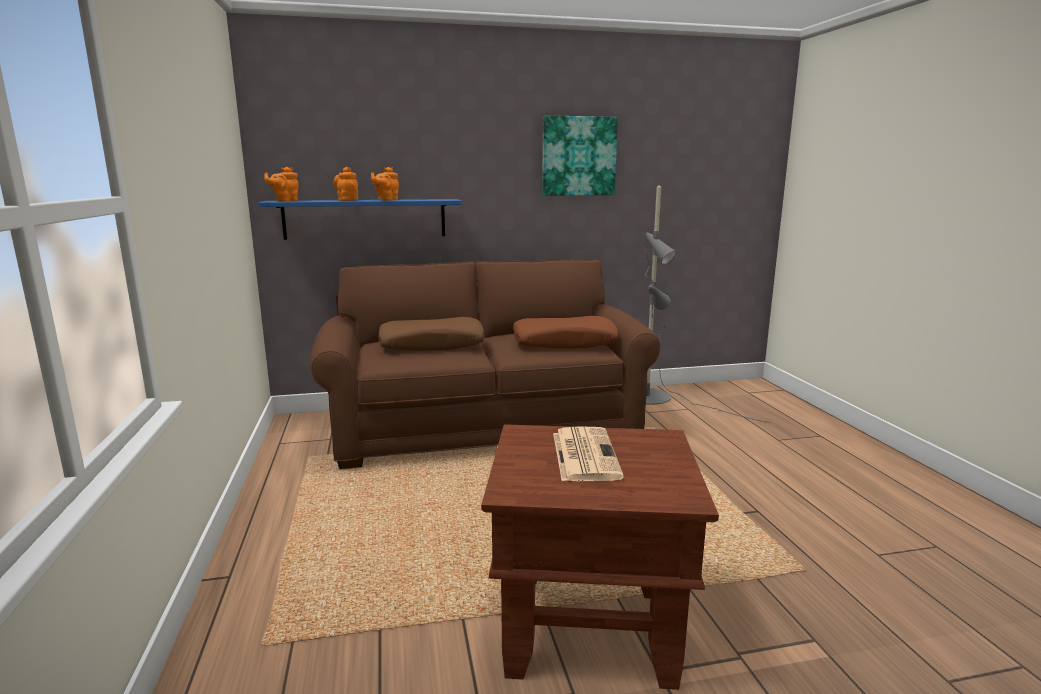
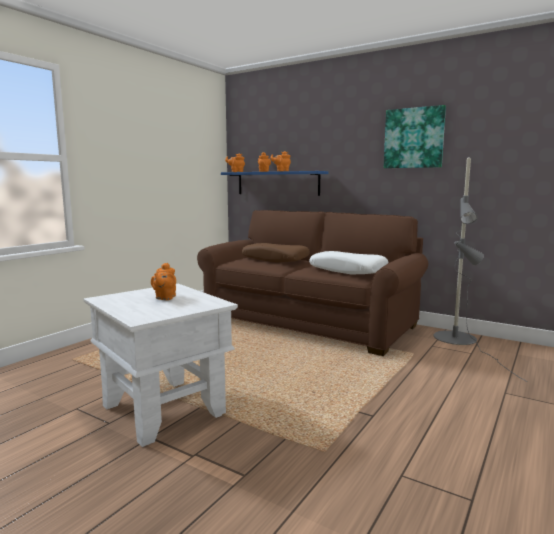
camera: 45 degrees right, 5 degrees down
brown side table [481,424,719,690] -> white side table [83,284,238,447]
brown pillow [513,316,619,348] -> white pillow [309,251,388,275]
newspaper [553,426,624,481] -> orange teapot [151,263,176,300]

